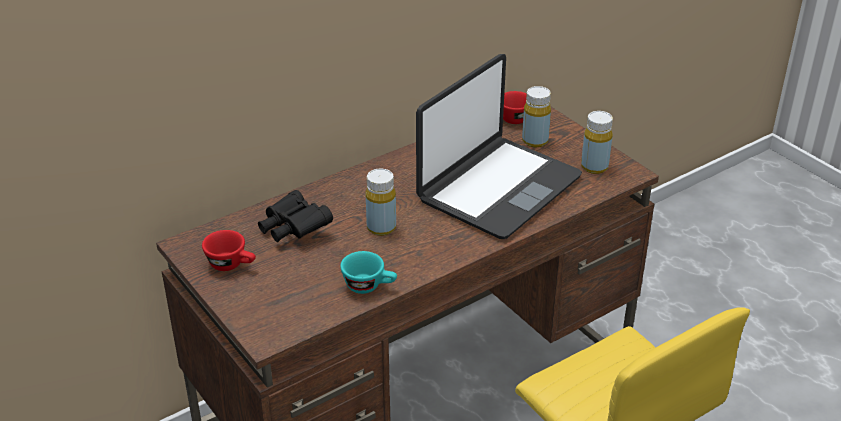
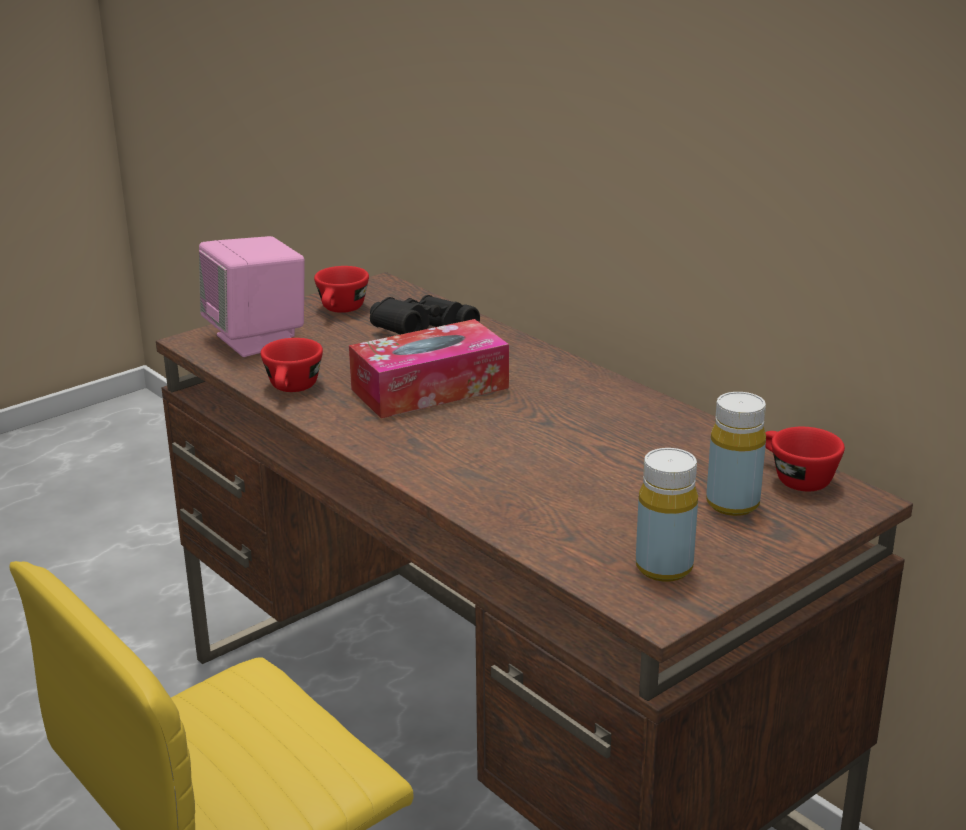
camera: 85 degrees right, 10 degrees down
turquoise cup [340,251,397,294] -> red cup [260,338,323,392]
yellow bottle [366,169,396,236] -> tissue box [349,319,509,418]
laptop [416,54,582,239] -> none
none -> pink speaker [199,236,305,357]

